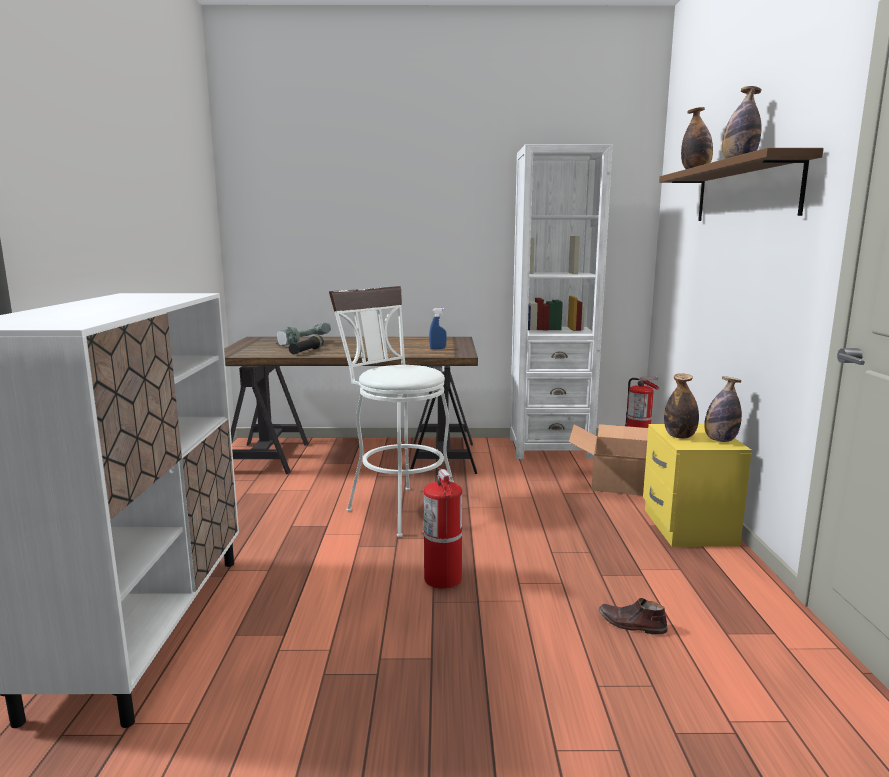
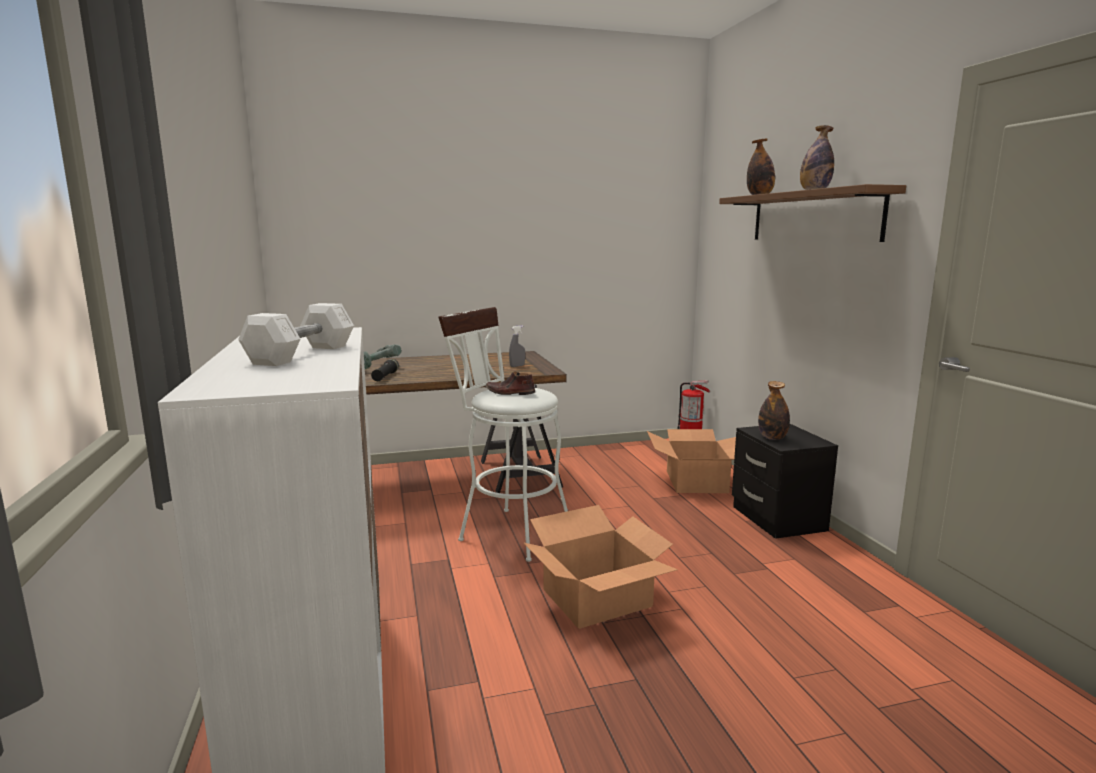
camera: 15 degrees left, 0 degrees up
fire extinguisher [423,468,462,589] -> cardboard box [523,505,678,629]
blue spray bottle [429,308,447,349] -> grey spray bottle [509,325,525,367]
white bookcase [510,144,613,459] -> none
brown shoe [599,598,668,635] -> brown shoe moved to [485,371,535,395]
yellow nightstand [643,424,752,547] -> black nightstand [732,424,838,539]
bottle [704,376,742,442] -> none
none -> white dumbbell [238,303,354,366]

